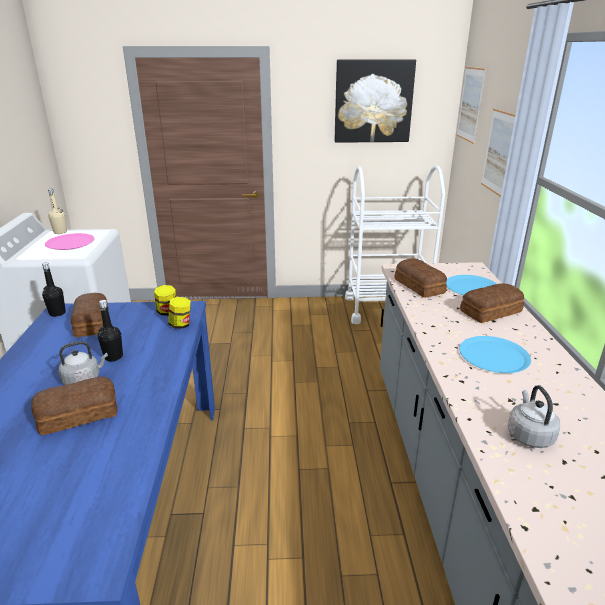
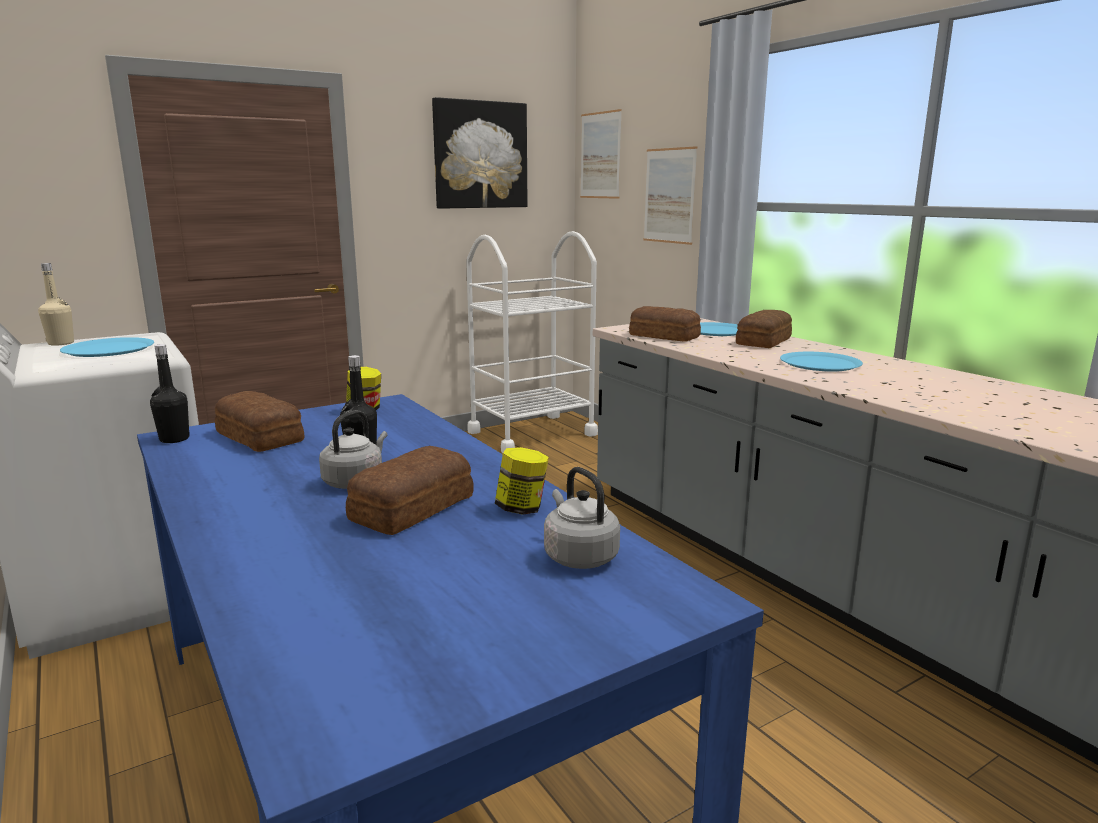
camera: 30 degrees left, 10 degrees down
pink plate [45,233,95,250] -> blue plate [60,337,154,357]
jar [168,297,191,329] -> jar moved to [495,447,549,515]
grey kettle [508,385,560,448] -> grey kettle moved to [544,467,620,569]

